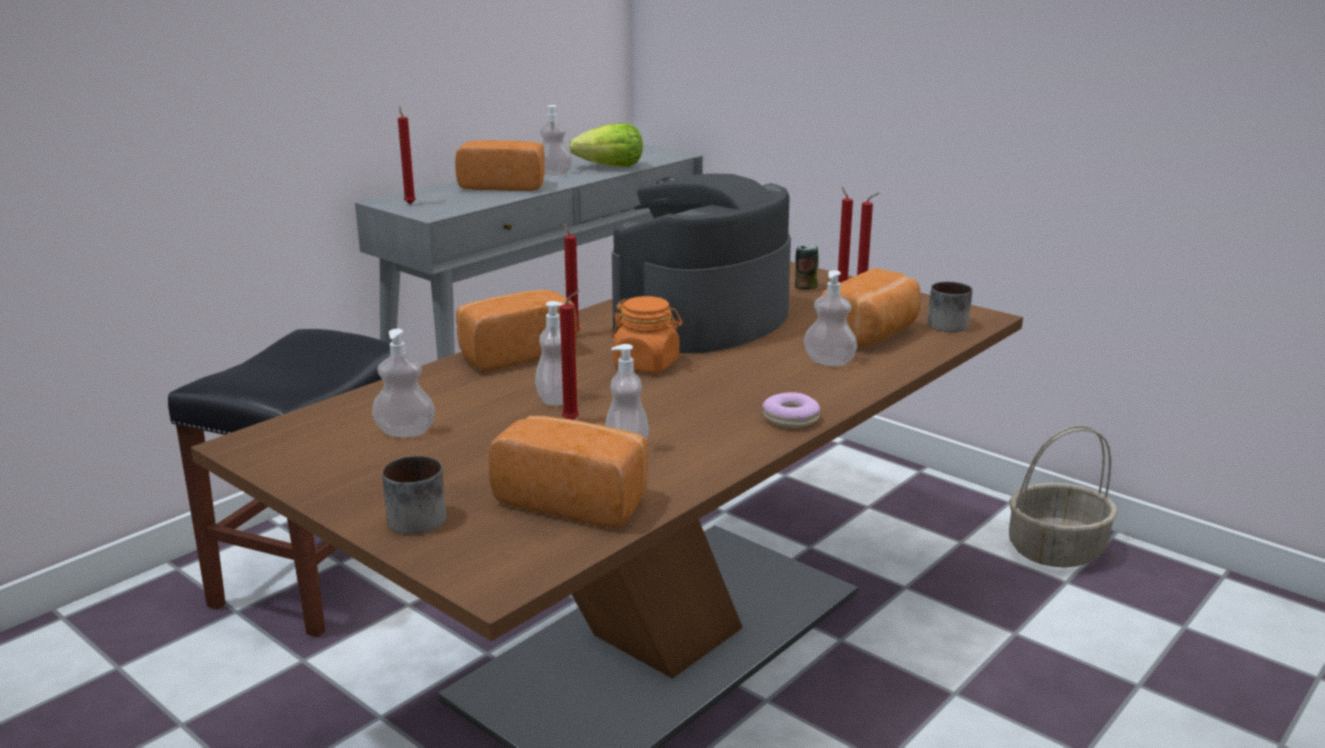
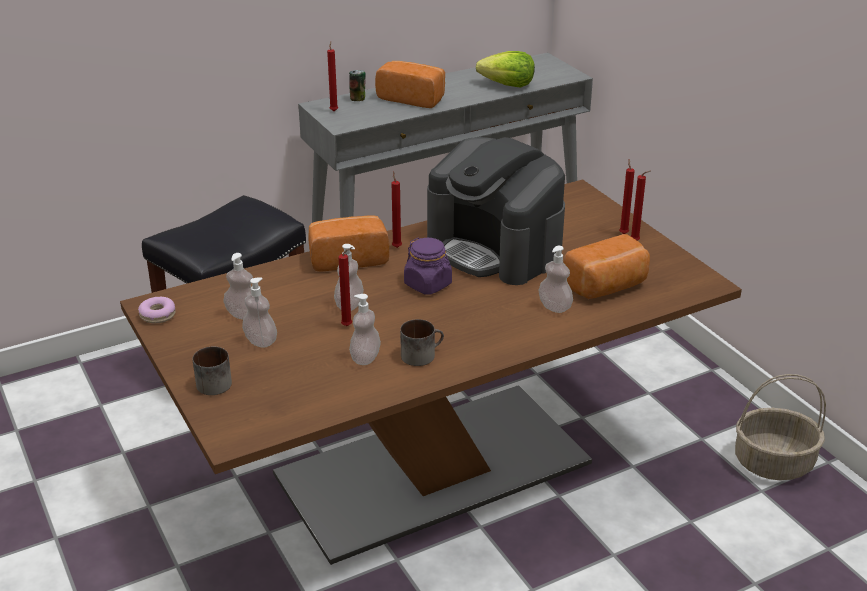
camera: 20 degrees right, 10 degrees up
bread [488,416,648,528] -> none
soap dispenser [540,105,572,176] -> soap dispenser moved to [242,277,277,347]
coffee machine [612,173,791,353] -> coffee machine turned 105 degrees counterclockwise [427,137,565,285]
orange jar [612,296,683,372] -> purple jar [404,238,452,295]
donut [762,392,820,428] -> donut moved to [138,297,176,323]
can [795,245,819,290] -> can moved to [349,70,366,101]
mug [928,282,972,332] -> mug moved to [400,319,444,366]

